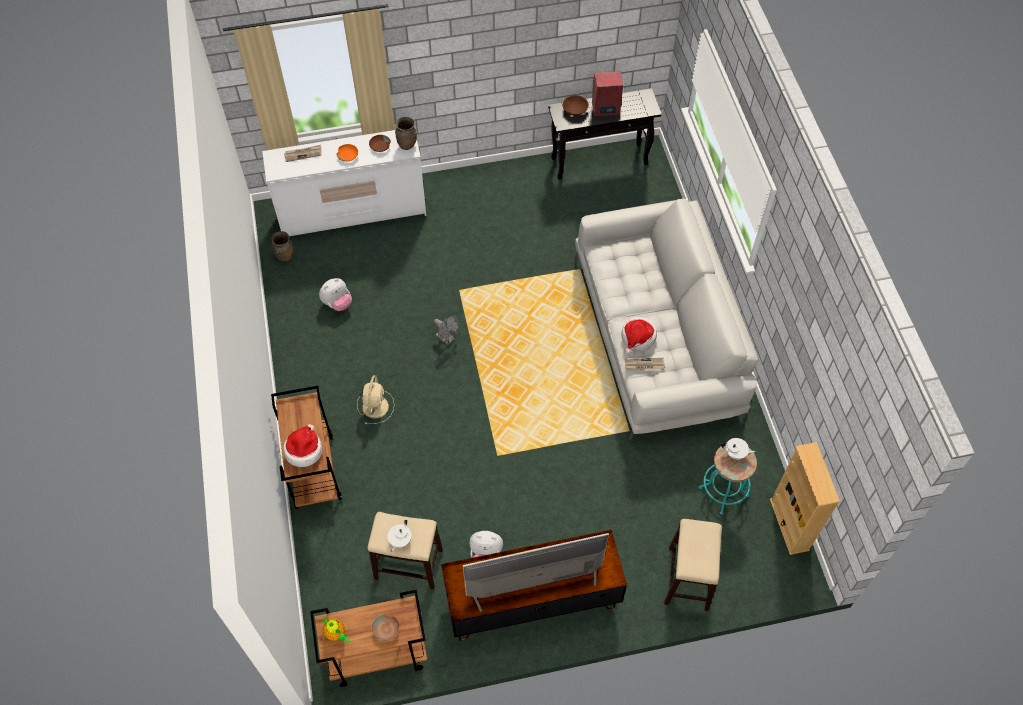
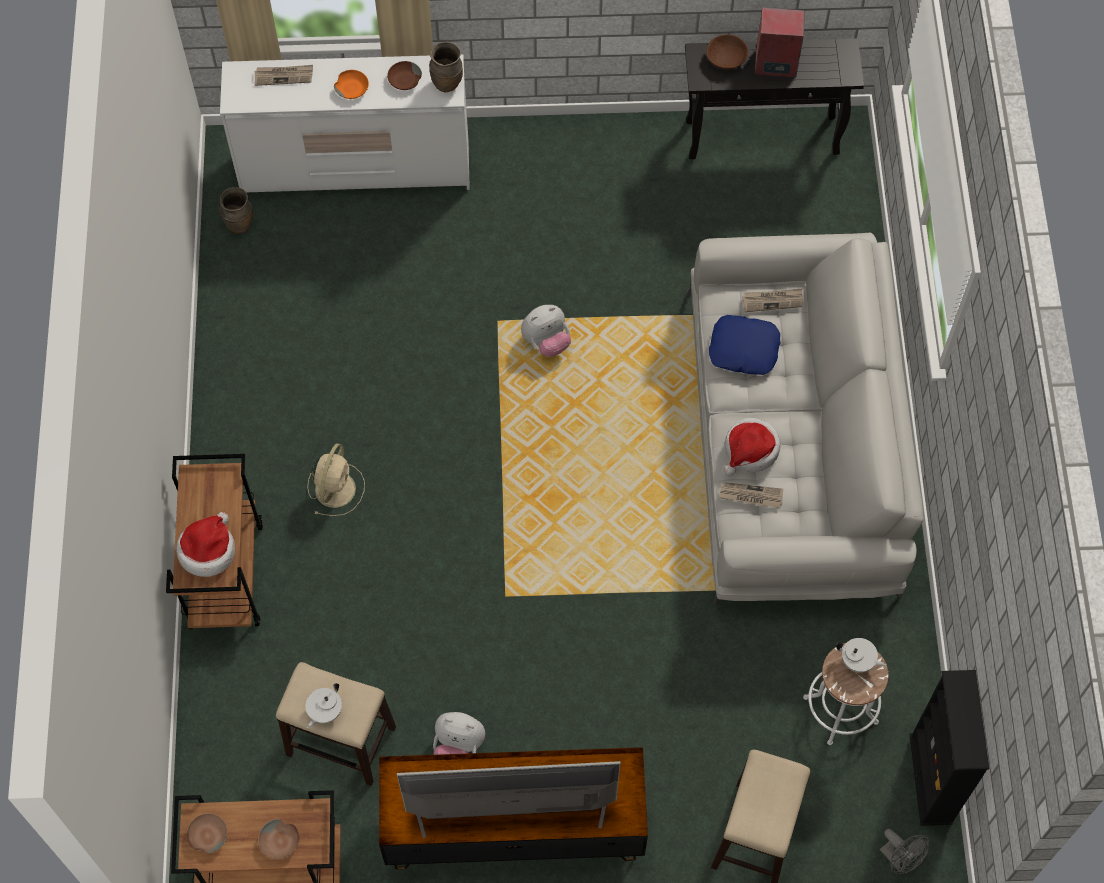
camera: 10 degrees right, 5 degrees up
plush toy [319,278,352,311] -> plush toy moved to [521,305,571,357]
teapot [322,618,350,643] -> brown bowl [186,813,228,853]
grey fan [434,316,459,345] -> grey fan moved to [880,829,929,873]
turquoise stool [699,443,757,515] -> white stool [803,643,888,745]
beige bookcase [770,442,840,555] -> black bookcase [909,670,989,826]
none -> blue pillow [709,315,780,375]
none -> newspaper [742,289,803,312]

